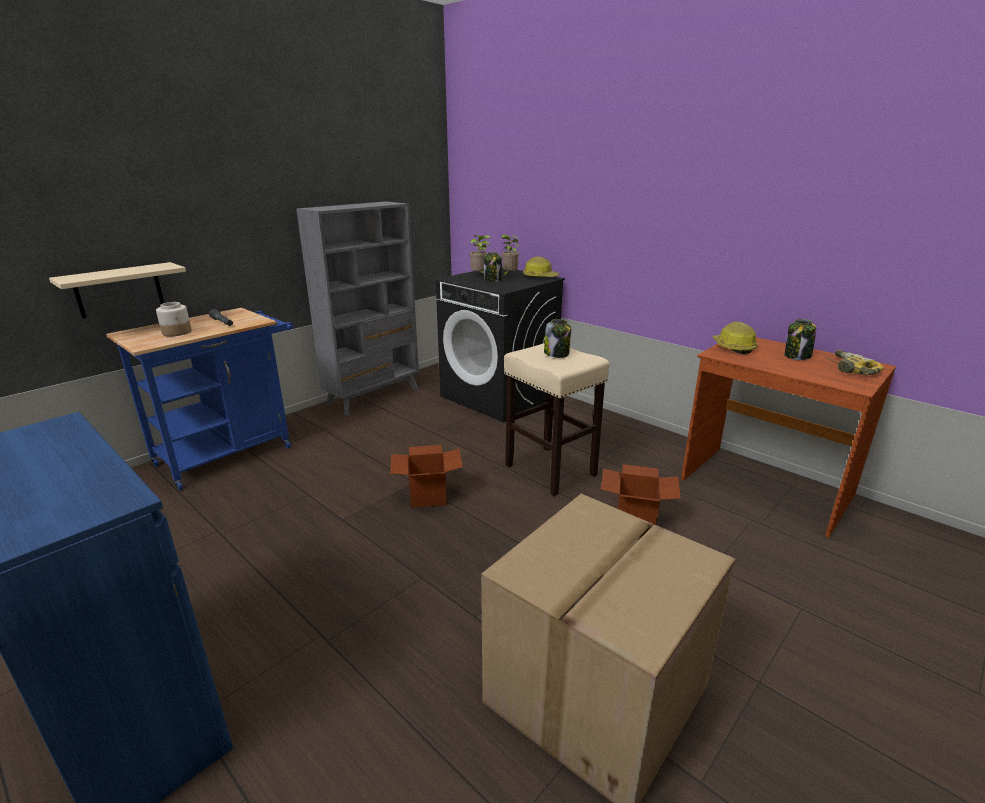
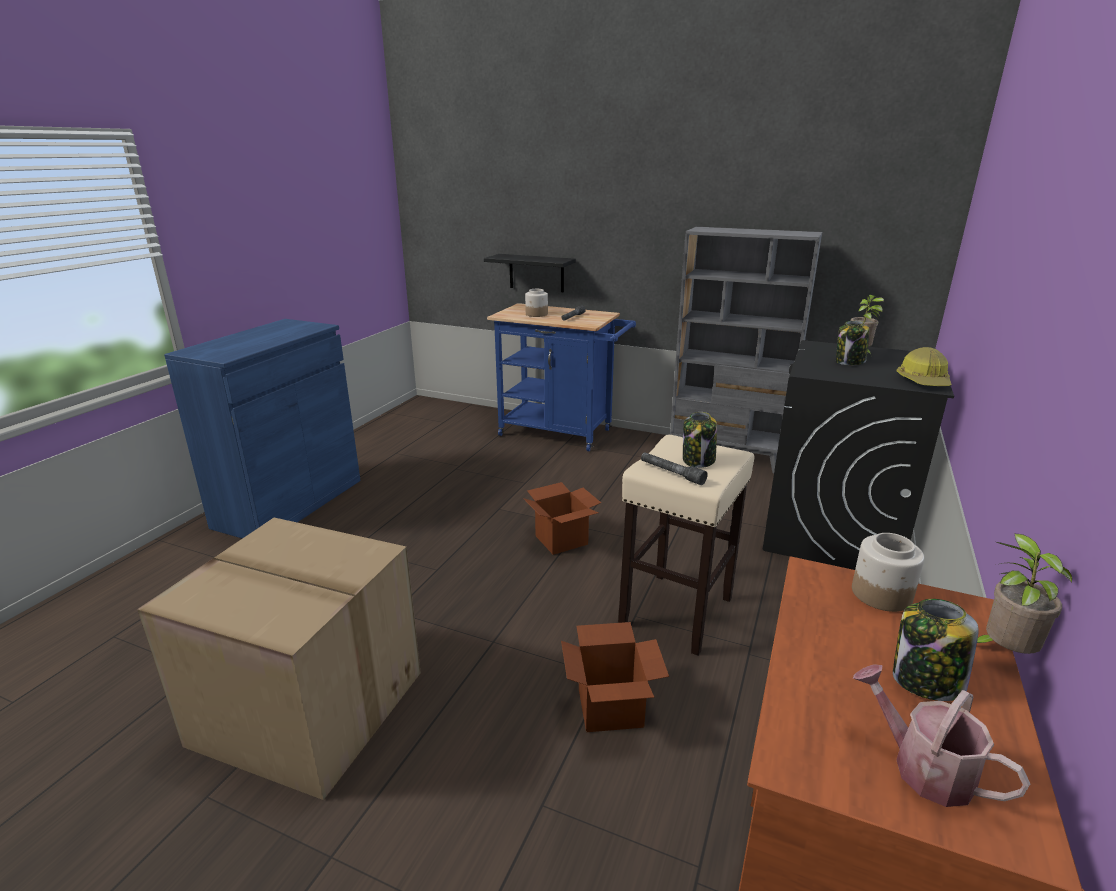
camera: 70 degrees right, 0 degrees up
beige shelf [49,262,186,318] -> black shelf [484,254,576,292]
potted plant [501,235,519,276] -> potted plant moved to [977,533,1072,654]
hard hat [713,321,758,354] -> jar [852,533,925,612]
power drill [825,350,884,375] -> watering can [853,664,1030,807]
none -> grey flashlight [641,452,708,485]

